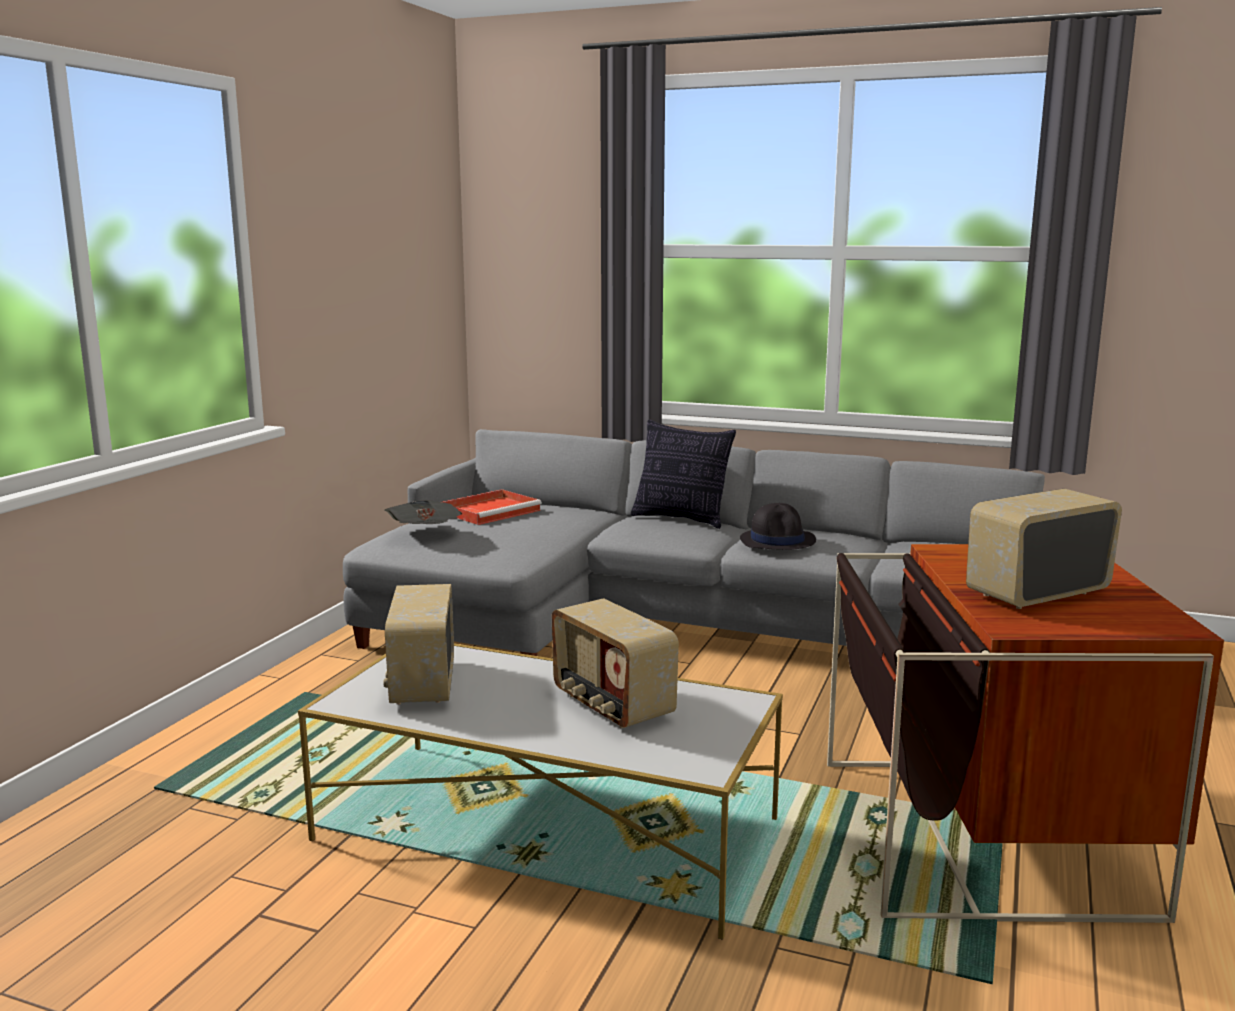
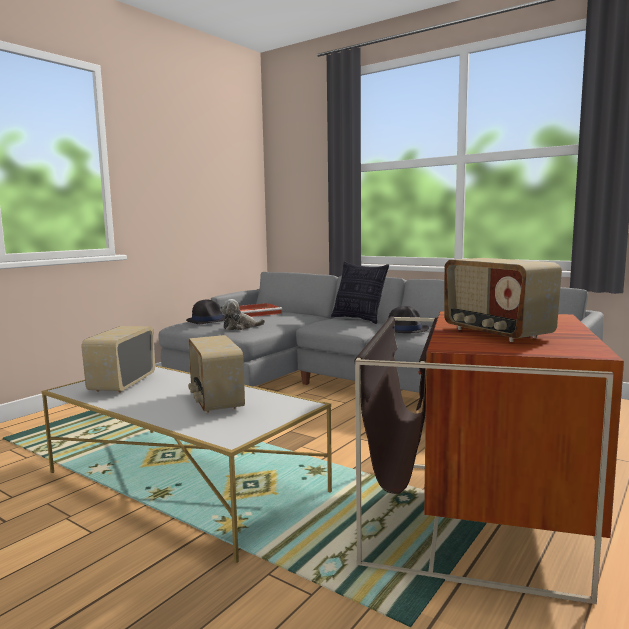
camera: 15 degrees right, 5 degrees down
newspaper [385,500,462,524] -> black hat [186,299,225,324]
radio [966,489,1122,609] -> radio turned 105 degrees counterclockwise [444,258,562,342]
none -> plush toy [220,299,265,330]

